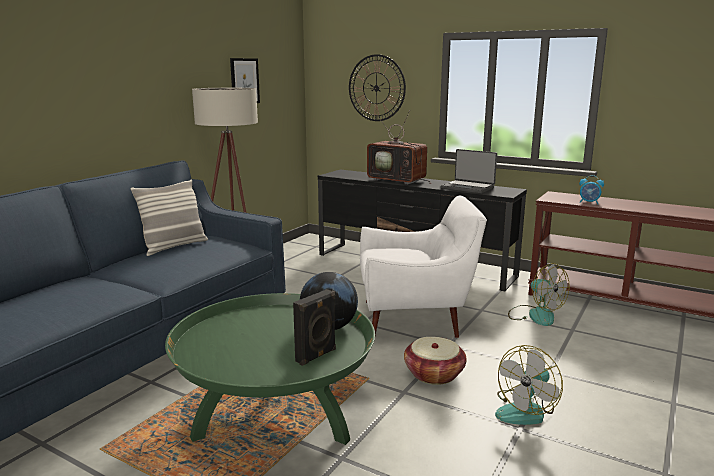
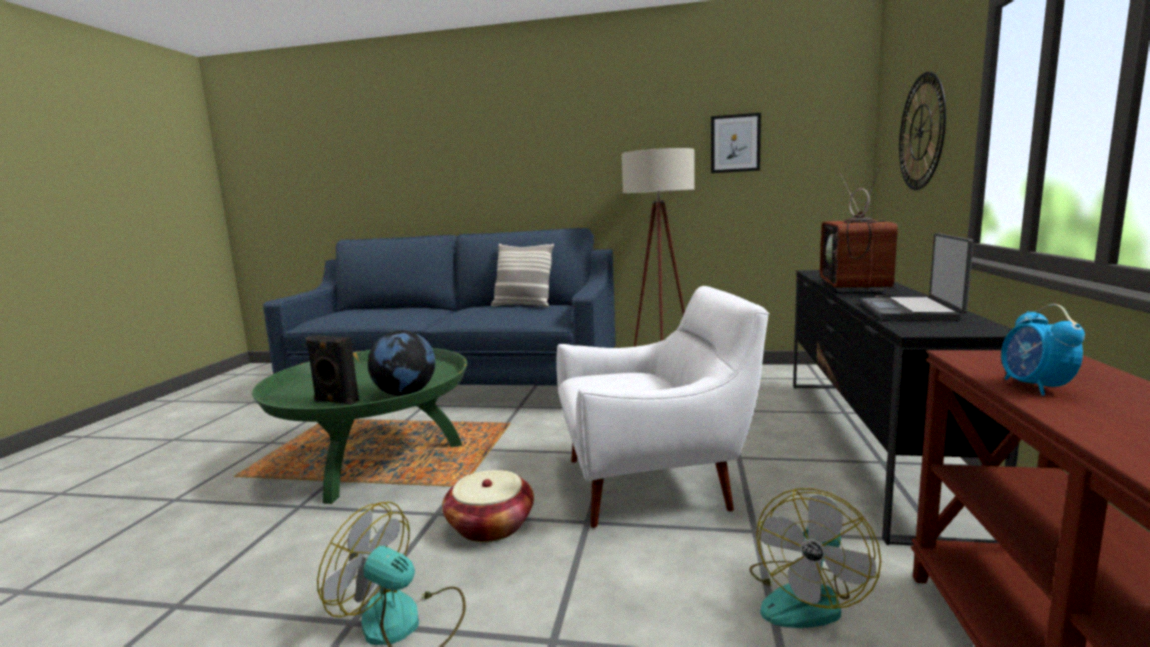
camera: 70 degrees right, 5 degrees down
white armchair [360,196,487,338] -> white armchair turned 75 degrees counterclockwise [556,286,769,528]

